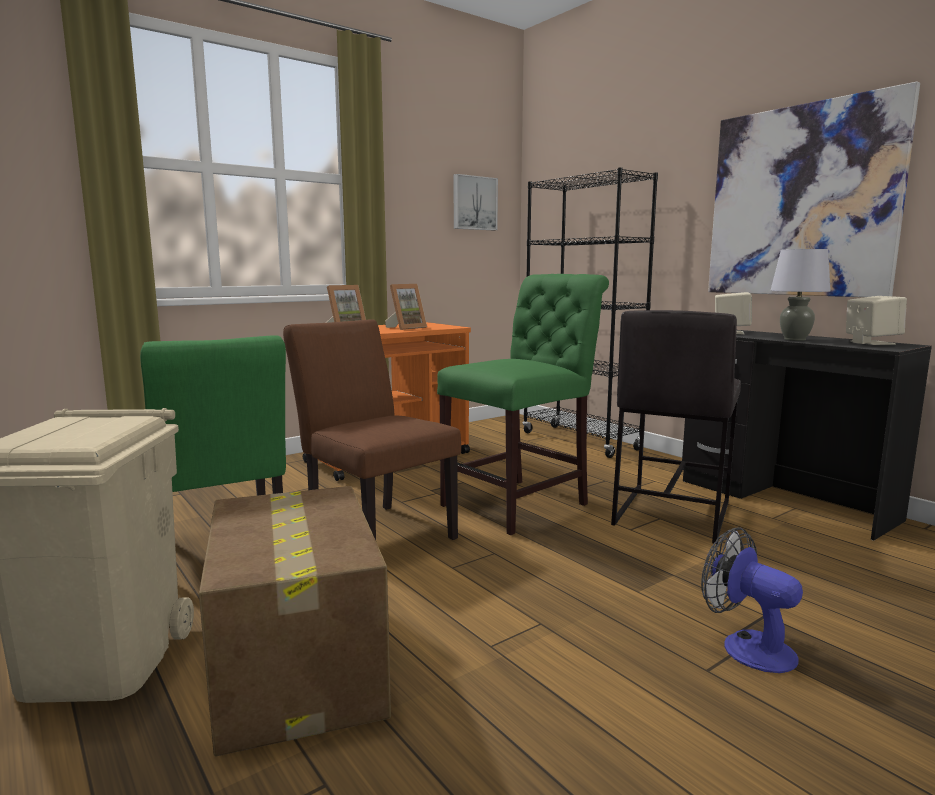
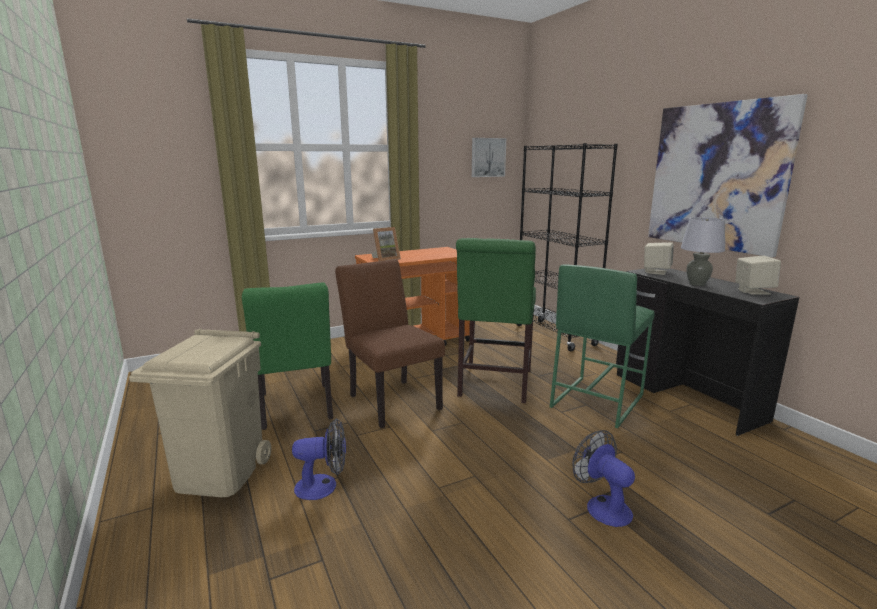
camera: 10 degrees right, 5 degrees up
cardboard box [199,486,391,756] -> fan [292,418,346,500]
picture frame [385,284,427,330] -> none
green chair [437,274,609,535] -> green chair turned 135 degrees clockwise [456,238,536,403]
grey stool [611,310,741,543] -> green stool [550,264,655,428]

